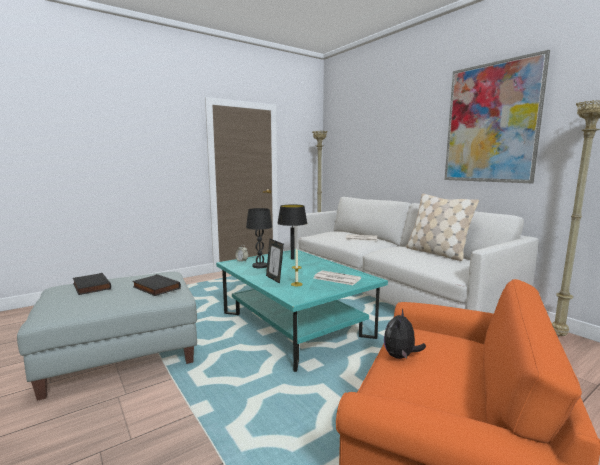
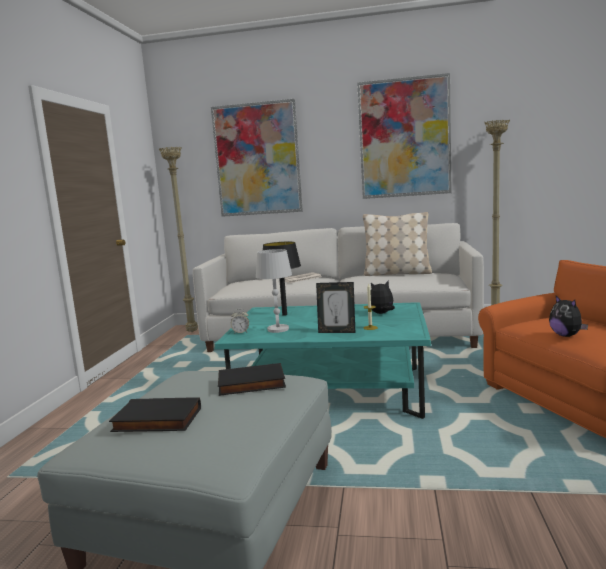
camera: 45 degrees left, 0 degrees up
black table lamp [246,208,272,268] -> white table lamp [256,249,292,333]
newspaper [314,270,361,285] -> plush toy [370,281,395,314]
none -> picture [211,99,303,217]

